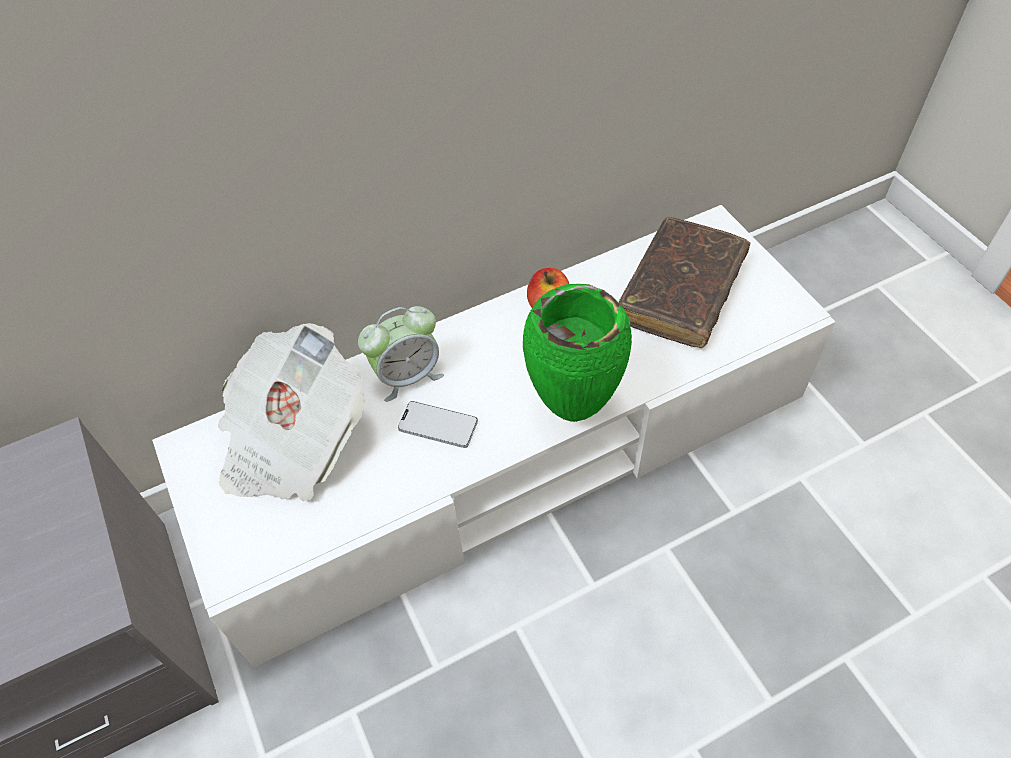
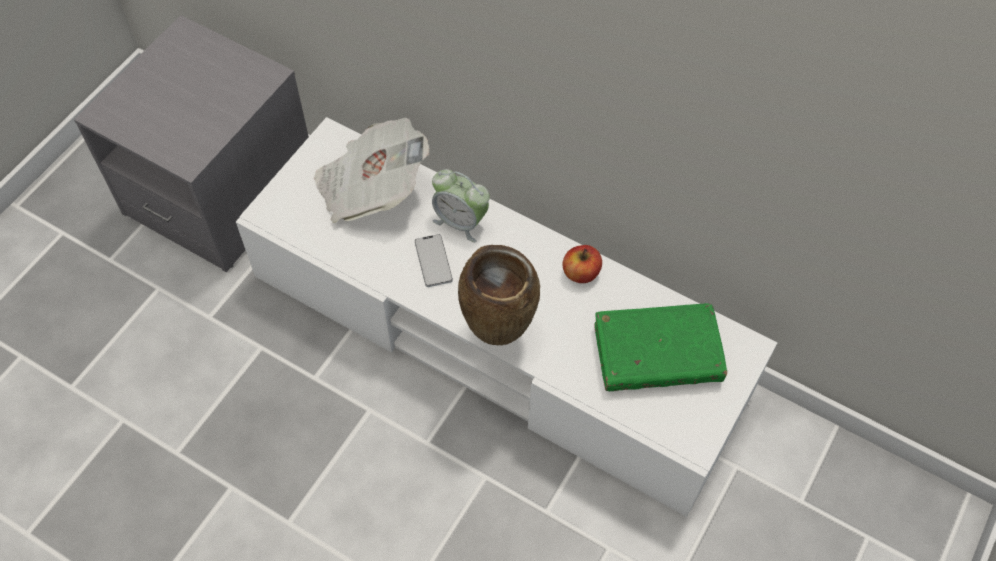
camera: 55 degrees right, 5 degrees up
green vase [523,284,632,422] -> brown vase [458,245,540,345]
brown book [618,217,750,348] -> green book [594,303,727,391]

